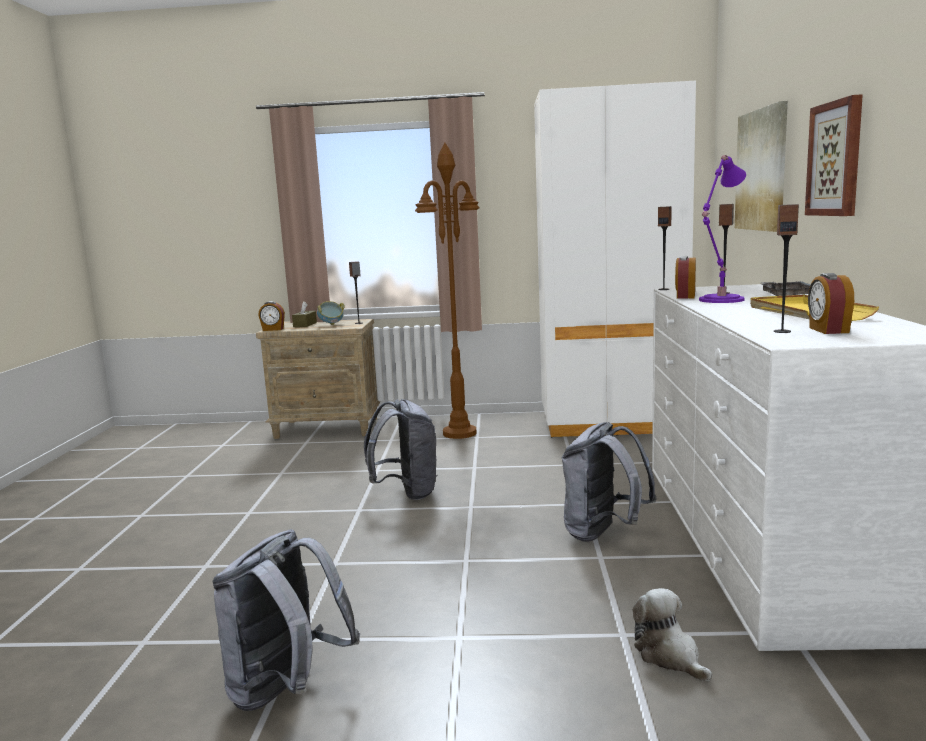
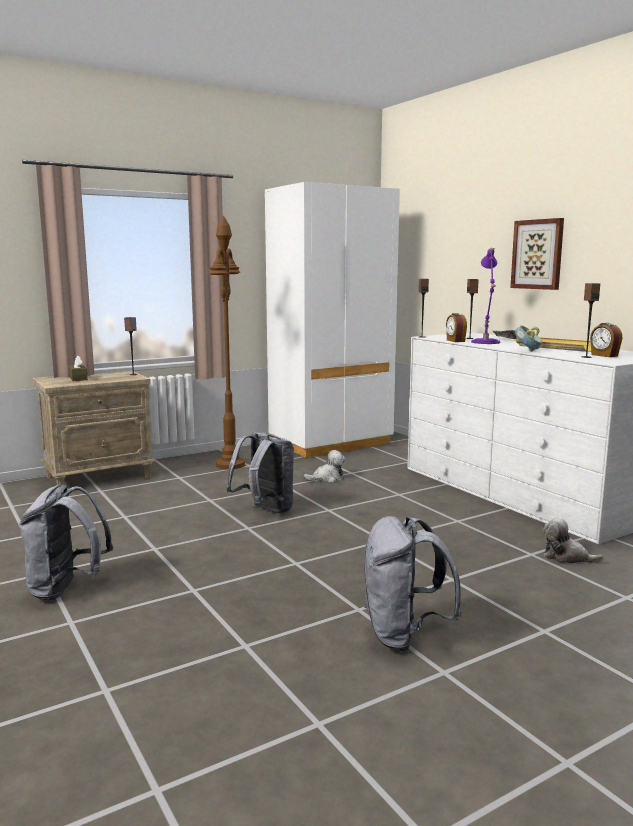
camera: 35 degrees left, 0 degrees up
alarm clock [258,301,285,331] -> none
bowl [317,301,345,325] -> bowl moved to [515,325,542,352]
grey backpack [562,422,657,542] -> grey backpack moved to [19,485,113,601]
picture [735,101,788,232] -> none
none -> plush toy [304,450,346,482]

